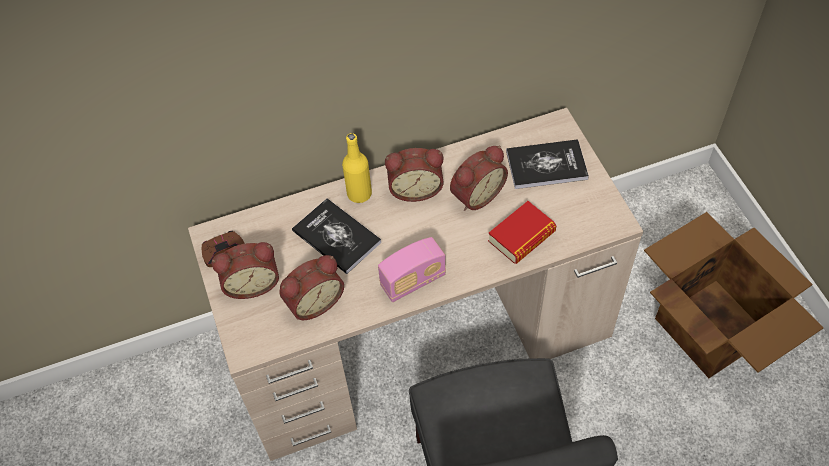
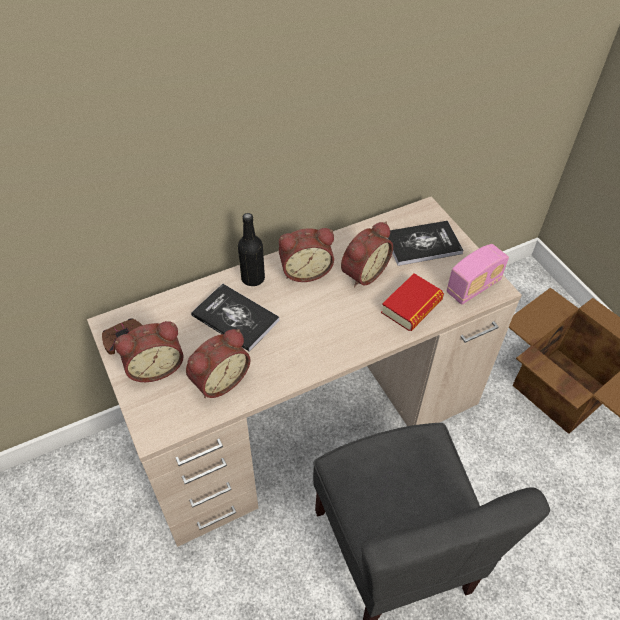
camera: 10 degrees left, 5 degrees down
yellow bottle [342,133,372,203] -> black bottle [238,213,265,286]
radio [378,237,446,302] -> radio moved to [447,244,509,305]

